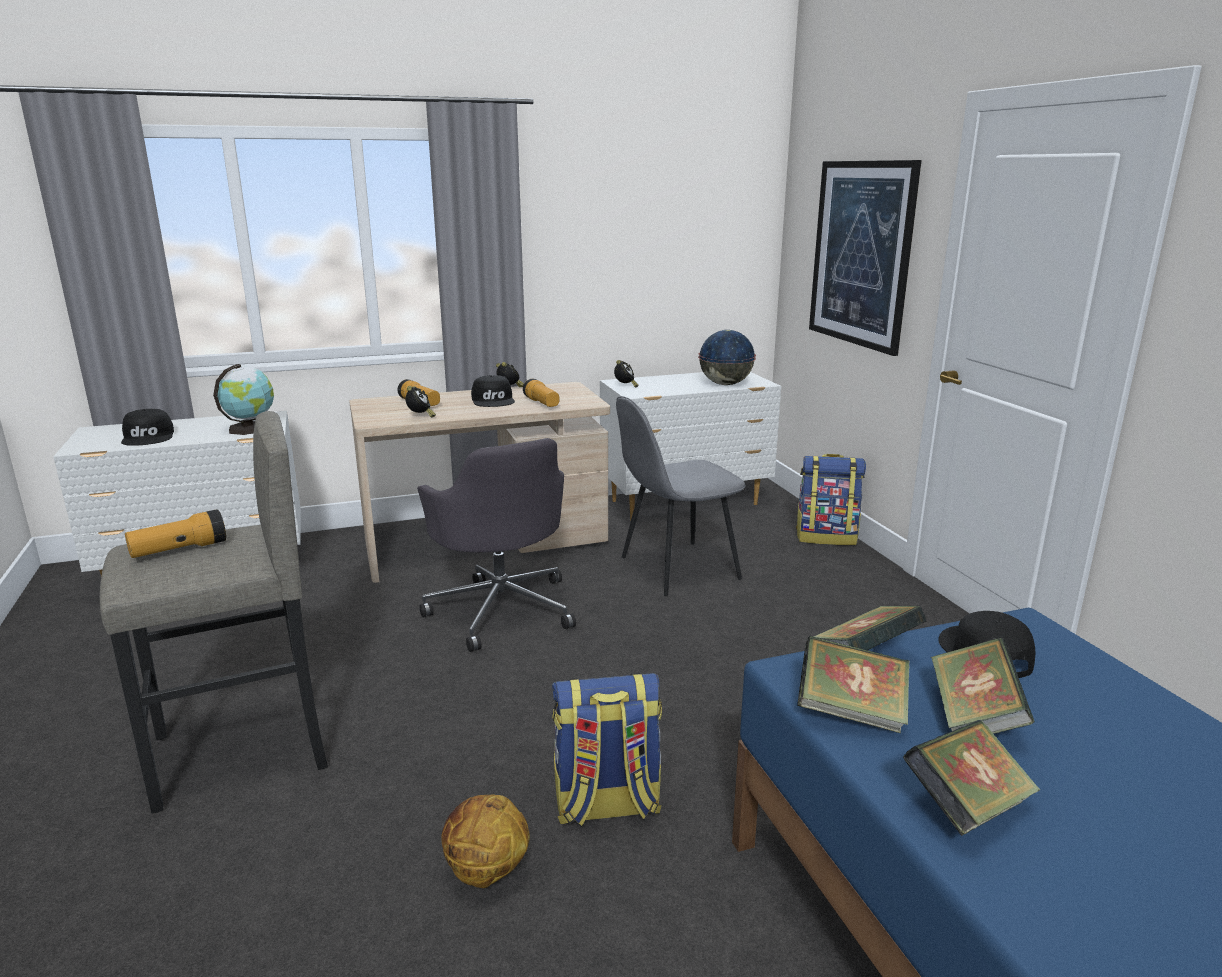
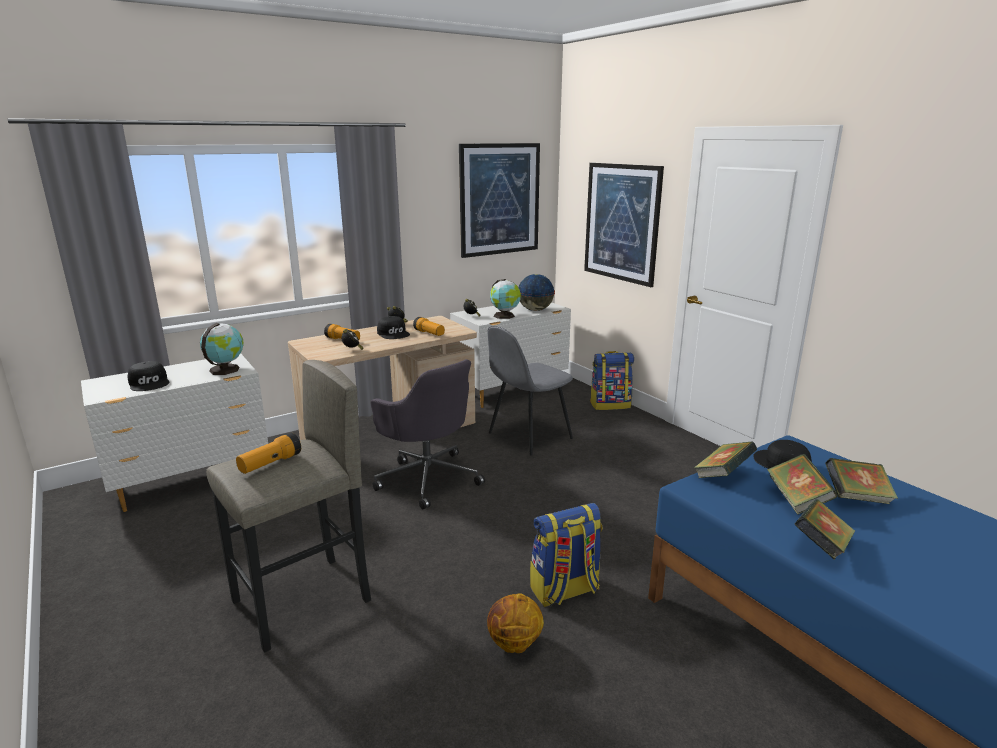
camera: 15 degrees left, 0 degrees up
book [797,636,910,733] -> book moved to [825,458,898,504]
none -> picture [459,143,540,258]
none -> globe [490,279,521,319]

